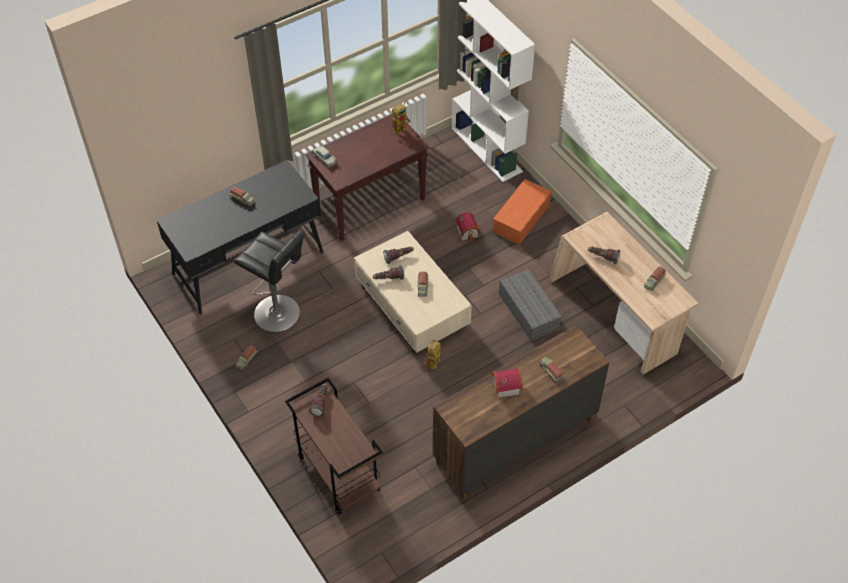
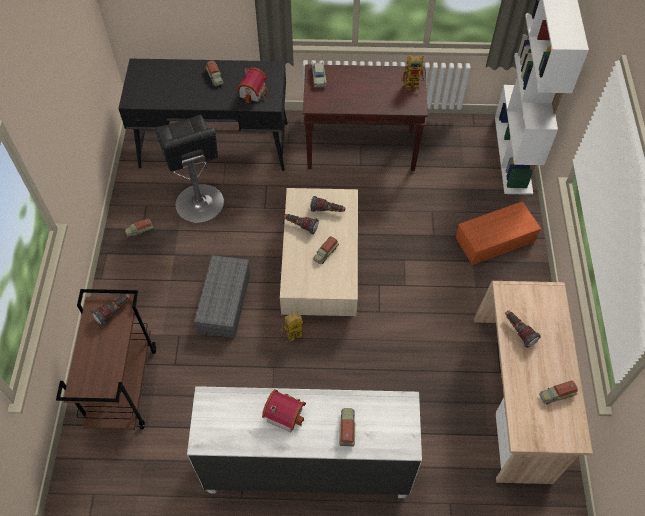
camera: 35 degrees right, 5 degrees up
brown dresser [433,325,610,500] -> white dresser [187,386,422,498]
toy house [455,212,482,242] -> toy house moved to [236,67,269,104]
grey storage box [499,269,562,341] -> grey storage box moved to [194,255,250,338]

